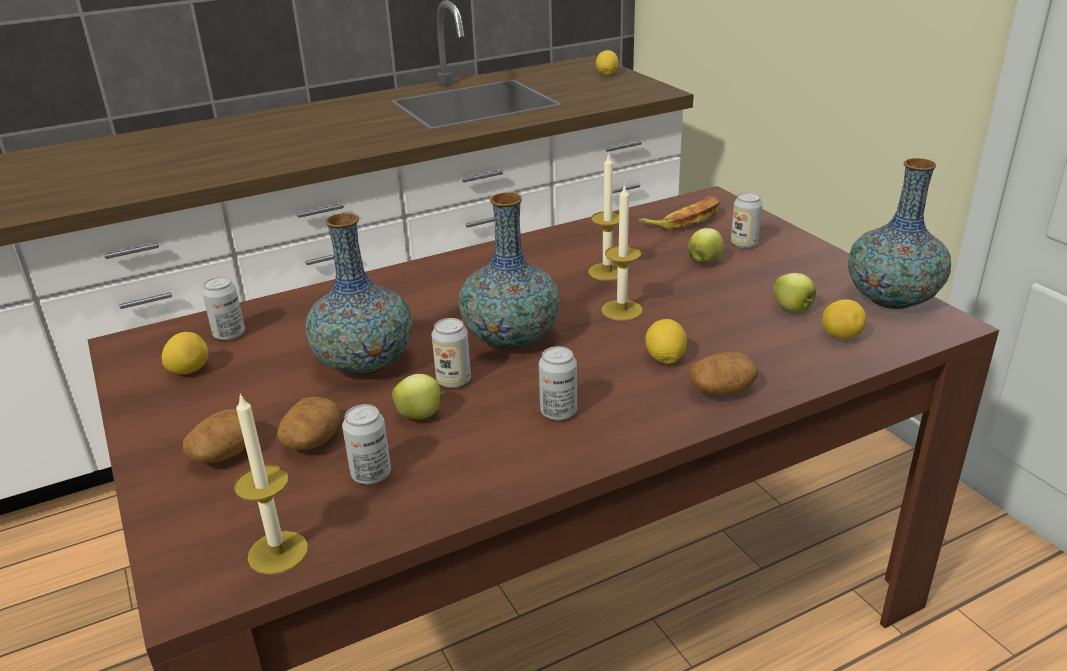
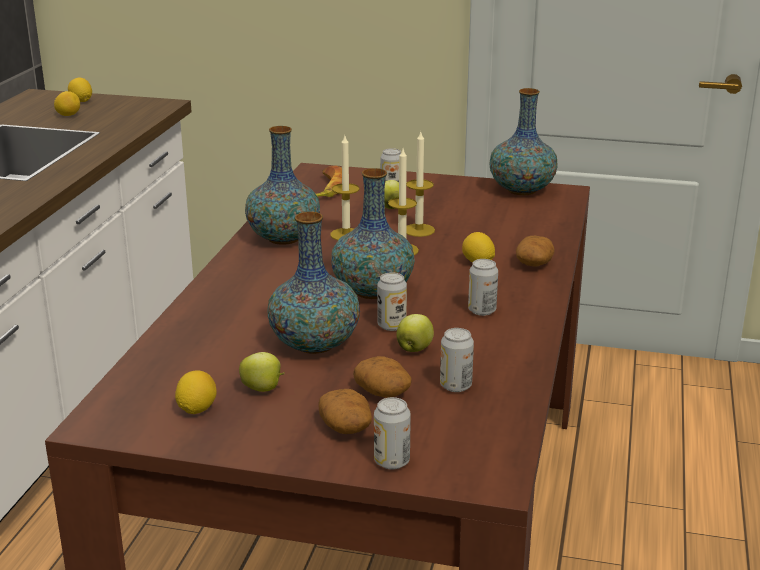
camera: 50 degrees left, 5 degrees down
can [202,277,245,340] -> can moved to [374,397,411,469]
candle [234,393,308,575] -> candle moved to [406,130,435,237]
apple [773,273,816,312] -> apple moved to [239,352,285,392]
lemon [822,299,866,340] -> lemon moved to [54,91,80,116]
none -> vase [245,126,320,245]

